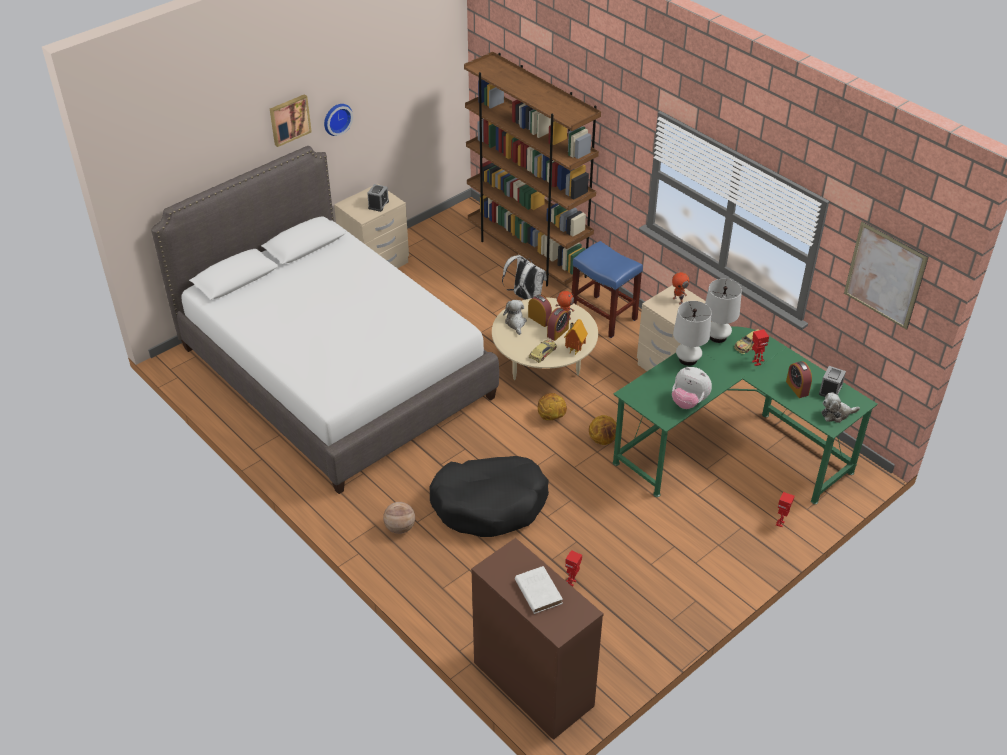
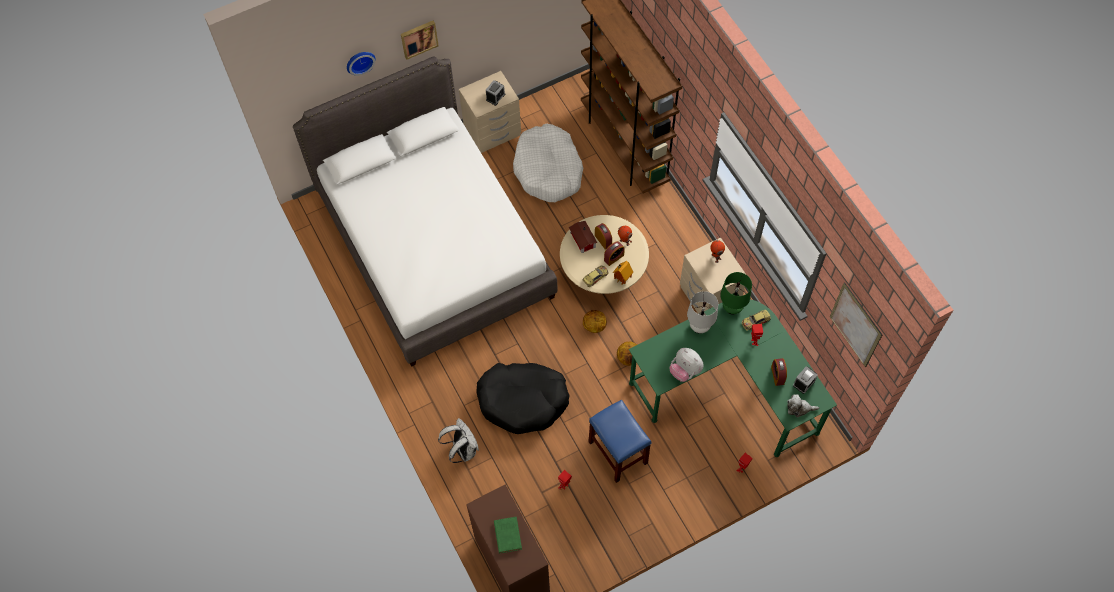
camera: 15 degrees right, 20 degrees up
wall clock [324,104,353,136] -> wall clock moved to [347,52,376,76]
basketball [383,502,415,534] -> none
white backpack [502,254,547,300] -> white backpack moved to [438,418,479,463]
plush toy [503,300,527,335] -> toy house [569,221,597,253]
white book [515,566,563,614] -> green book [494,517,522,554]
blue stool [572,241,643,338] -> blue stool moved to [588,399,651,483]
white table lamp [705,279,742,343] -> green table lamp [720,272,752,315]
none -> white dog bed [513,124,583,202]

